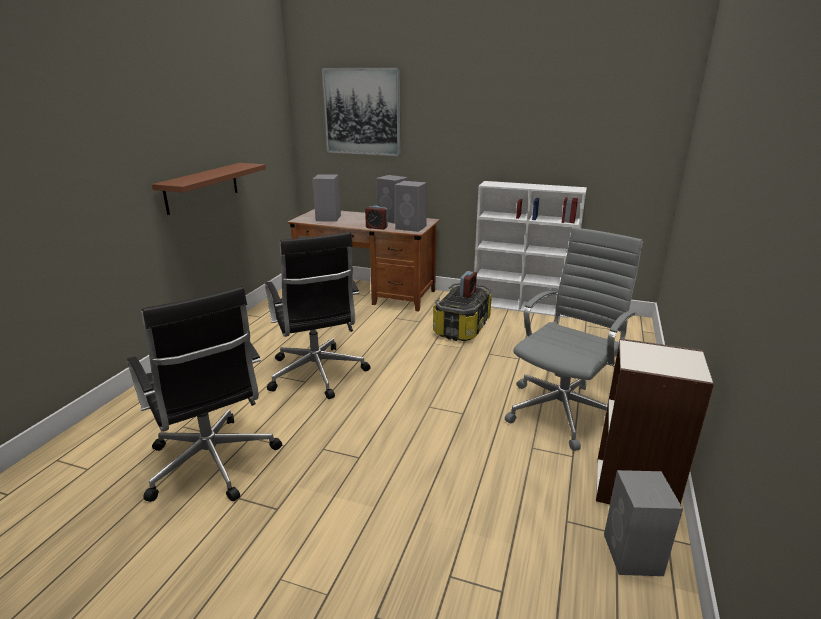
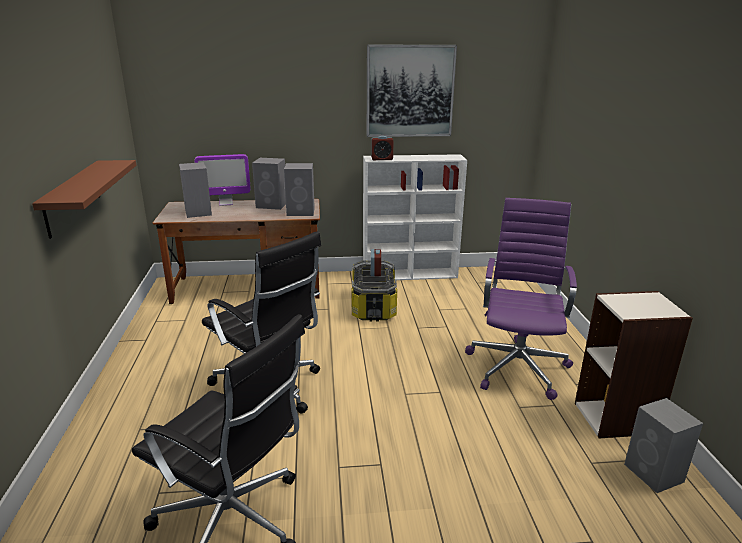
camera: 25 degrees left, 0 degrees up
picture [322,68,401,156] -> picture moved to [367,44,457,137]
alarm clock [365,206,388,230] -> alarm clock moved to [371,136,394,160]
grey office chair [505,227,643,451] -> purple office chair [465,198,577,400]
none -> monitor [194,154,251,206]

